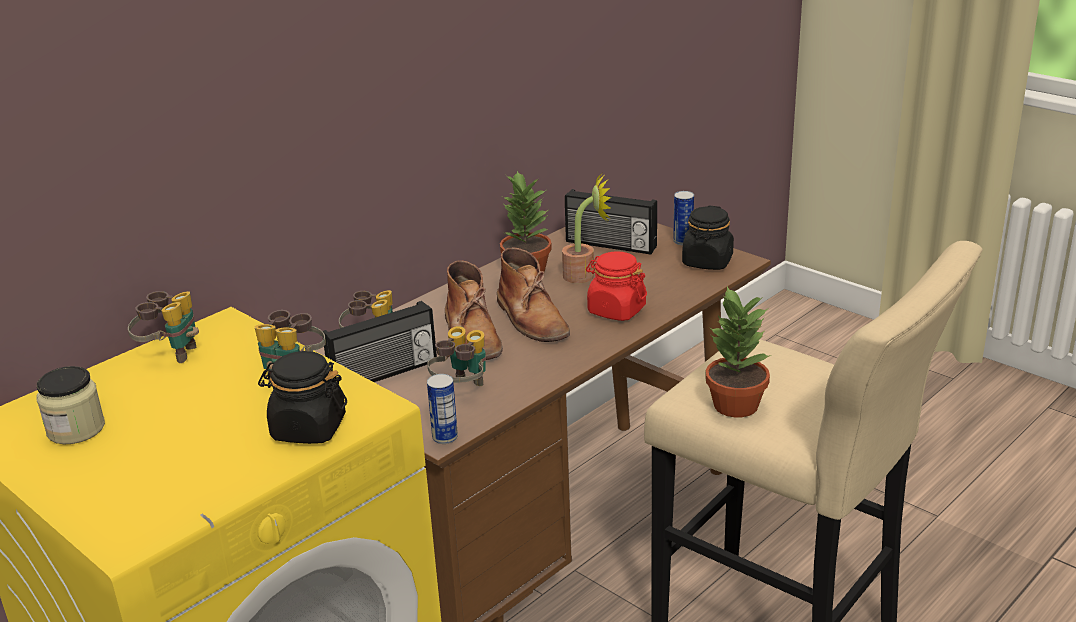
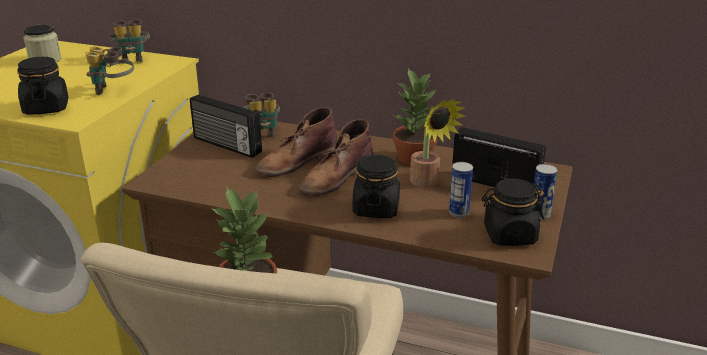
camera: 65 degrees right, 0 degrees up
binoculars [427,326,486,386] -> none
can [427,374,458,444] -> can moved to [449,162,473,218]
radio [565,189,657,254] -> radio turned 120 degrees clockwise [452,127,546,187]
red jar [586,251,647,321] -> black jar [353,155,400,218]

